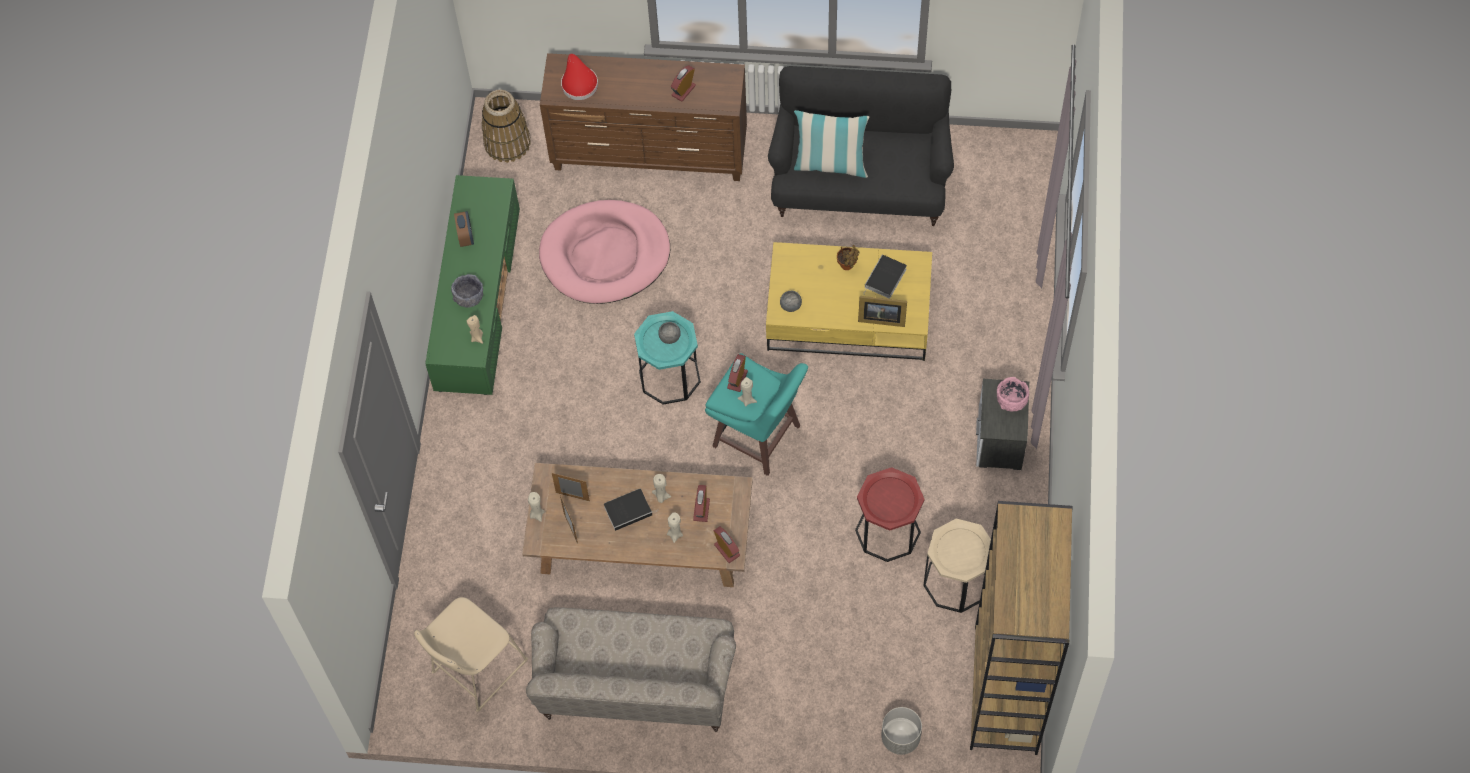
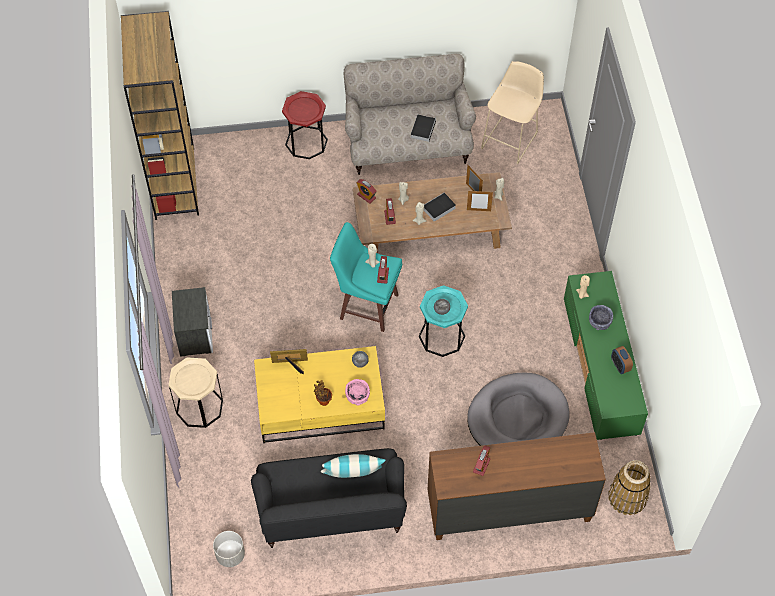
camera: 165 degrees right, 5 degrees down
pink dog bed [539,200,670,304] -> grey dog bed [467,373,570,446]
red hat [561,54,598,100] -> none
red side table [855,467,924,562] -> red side table moved to [282,91,328,159]
book [863,254,907,299] -> book moved to [411,115,436,142]
grey planter [881,707,922,755] -> grey planter moved to [213,531,245,567]
beige side table [923,518,991,613] -> beige side table moved to [169,357,223,428]
pink bowl [997,377,1029,412] -> pink bowl moved to [345,379,370,406]

